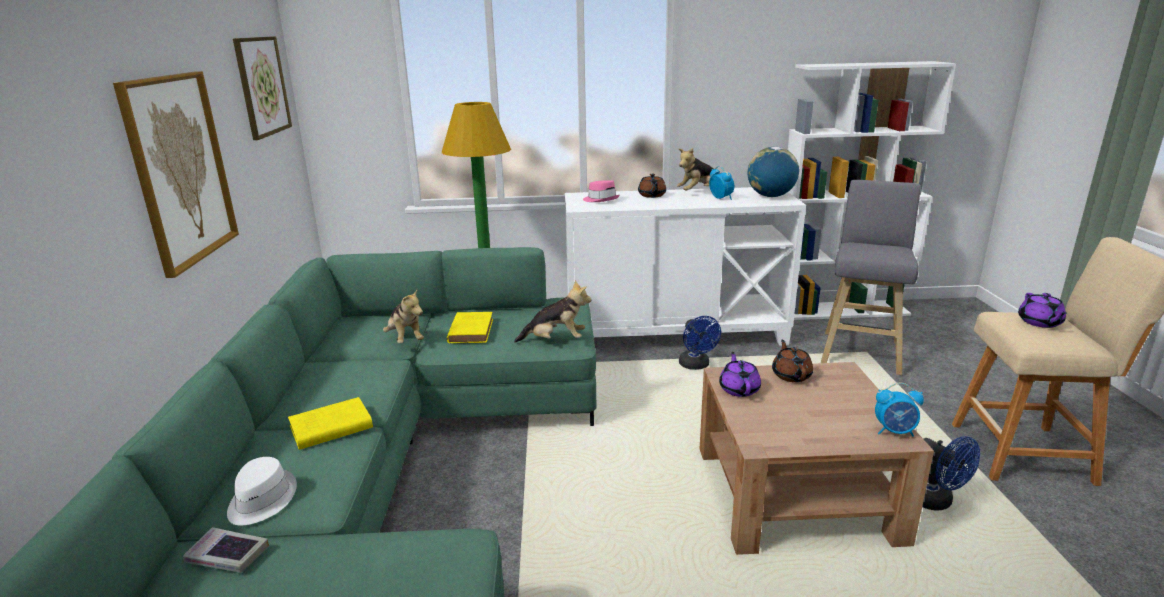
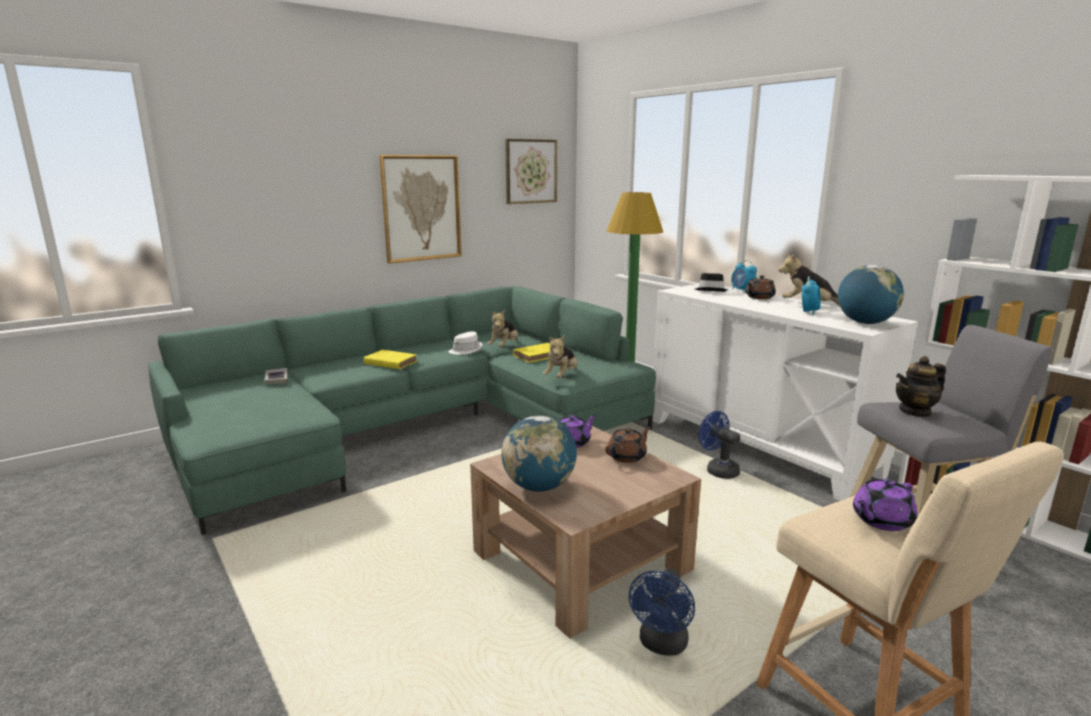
camera: 55 degrees right, 5 degrees down
white hat [227,457,297,526] -> white hat moved to [448,332,482,355]
plush toy [514,280,592,343] -> plush toy turned 60 degrees clockwise [543,335,578,378]
pink hat [583,180,619,202] -> black hat [695,273,727,292]
blue fan [679,316,721,370] -> blue fan turned 105 degrees clockwise [699,411,740,479]
alarm clock [875,383,924,437] -> alarm clock moved to [731,260,757,293]
none -> globe [501,416,577,492]
none -> teapot [896,356,946,417]

